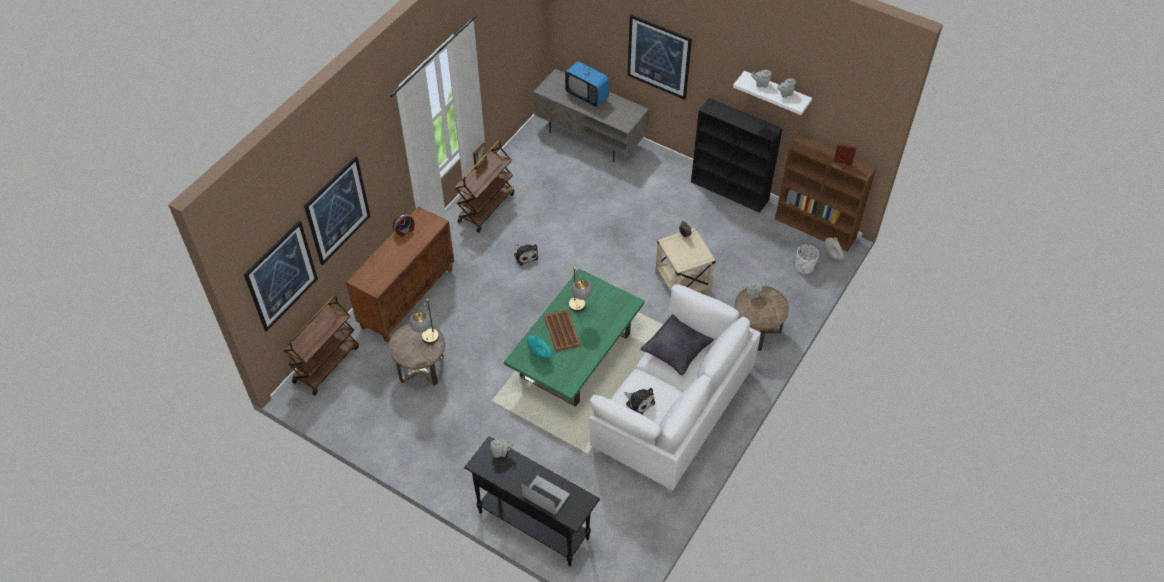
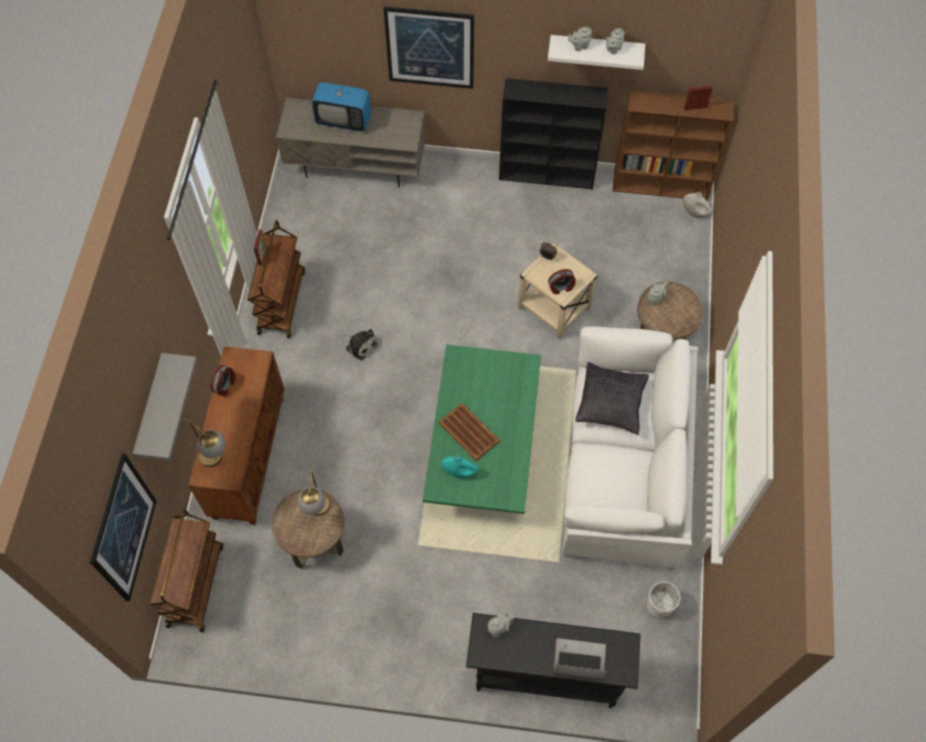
camera: 25 degrees left, 10 degrees up
picture [304,156,371,265] -> grey shelf [133,353,197,460]
table lamp [569,264,592,312] -> table lamp moved to [185,418,226,467]
plush toy [624,388,655,414] -> none
white planter [795,244,819,274] -> white planter moved to [647,581,680,618]
none -> alarm clock [548,269,576,294]

